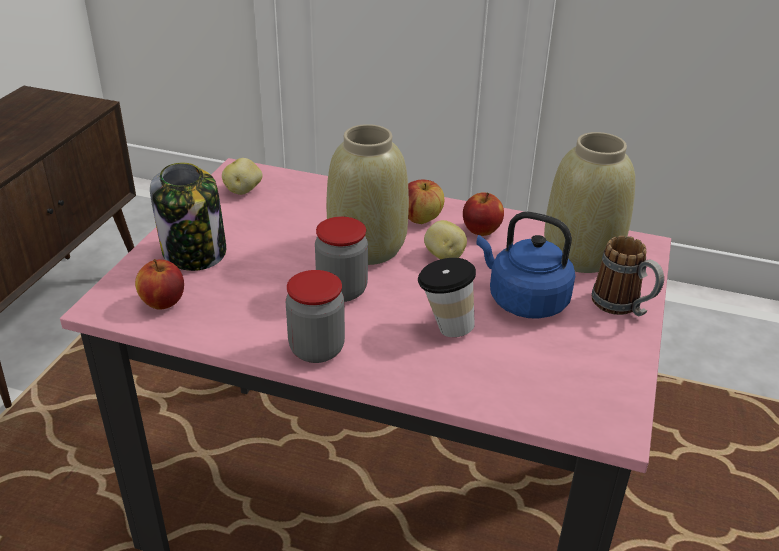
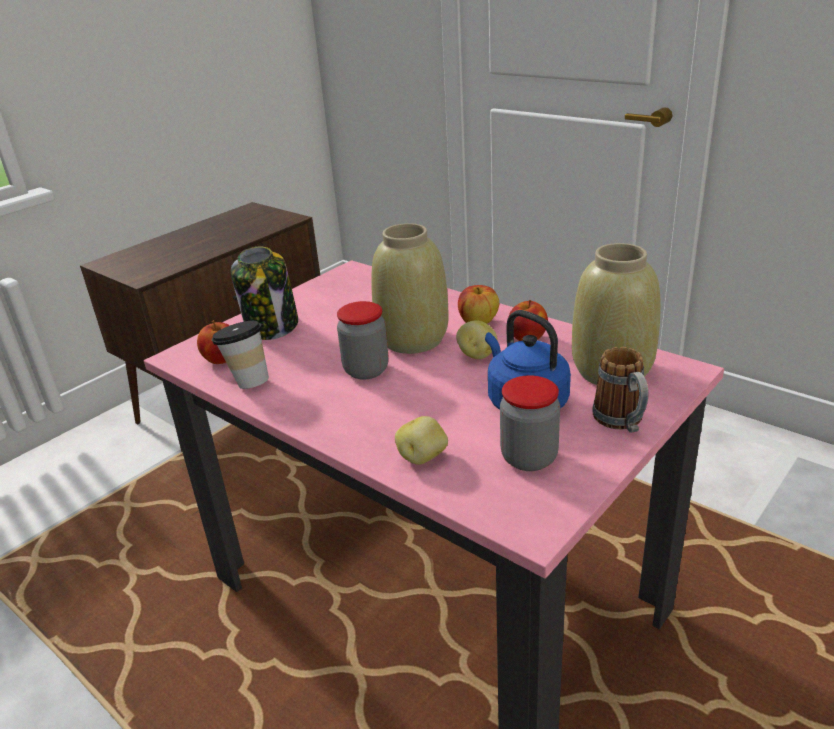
camera: 25 degrees right, 5 degrees down
potato [222,158,263,195] -> potato moved to [395,416,448,465]
jar [286,270,345,363] -> jar moved to [500,375,560,471]
cup [418,258,476,337] -> cup moved to [212,321,269,389]

